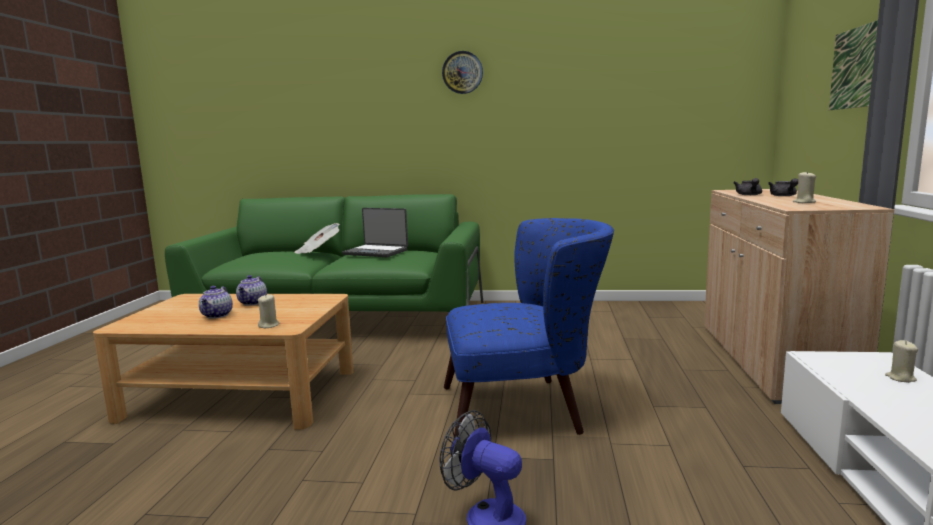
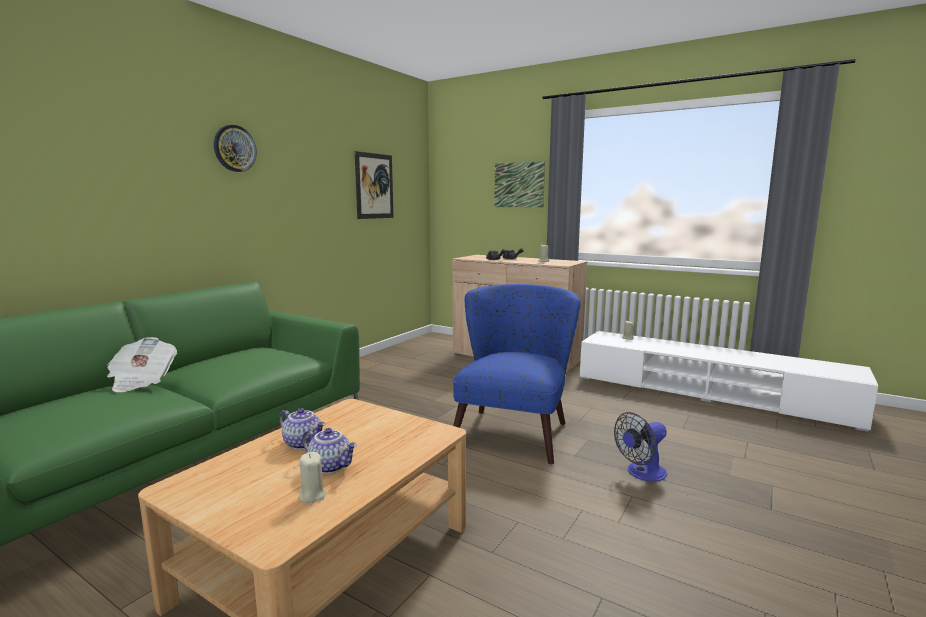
camera: 65 degrees left, 0 degrees up
beige candle [258,294,279,328] -> beige candle moved to [299,452,326,503]
laptop [342,208,408,257] -> none
none -> picture [355,151,394,219]

